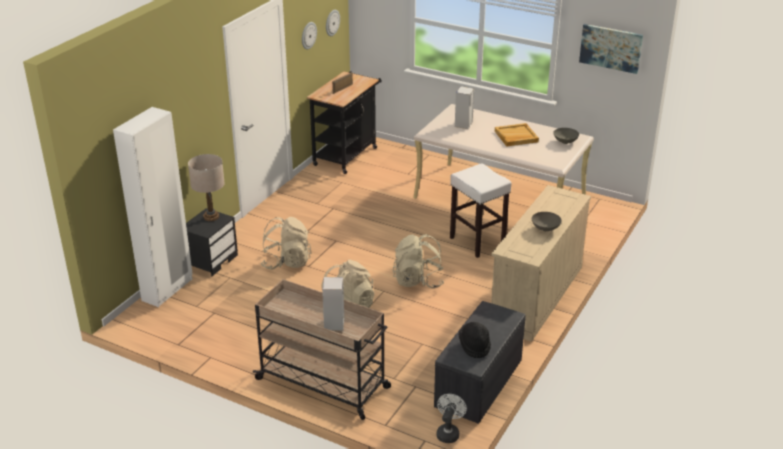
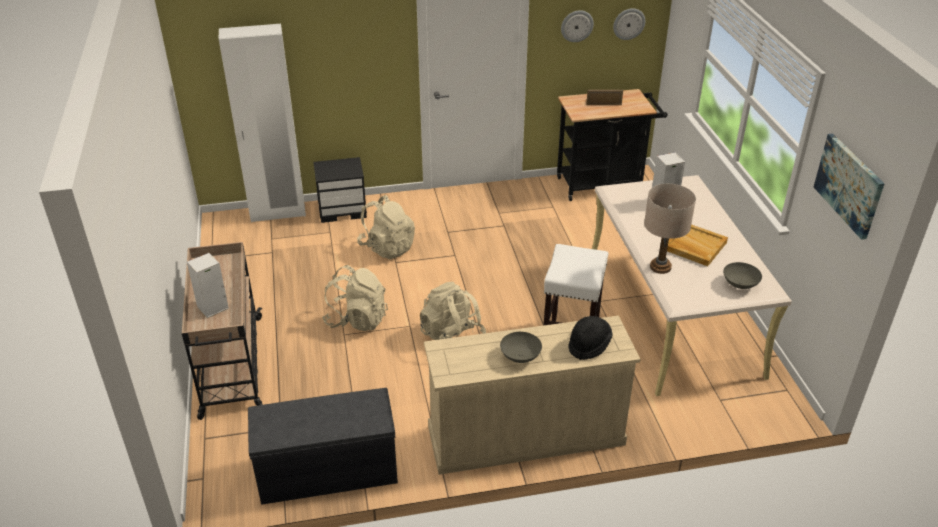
camera: 50 degrees right, 5 degrees up
beige table lamp [188,154,225,221] -> beige table lamp moved to [644,184,696,274]
white fan [436,394,467,443] -> none
black hat [459,322,491,358] -> black hat moved to [568,316,613,360]

